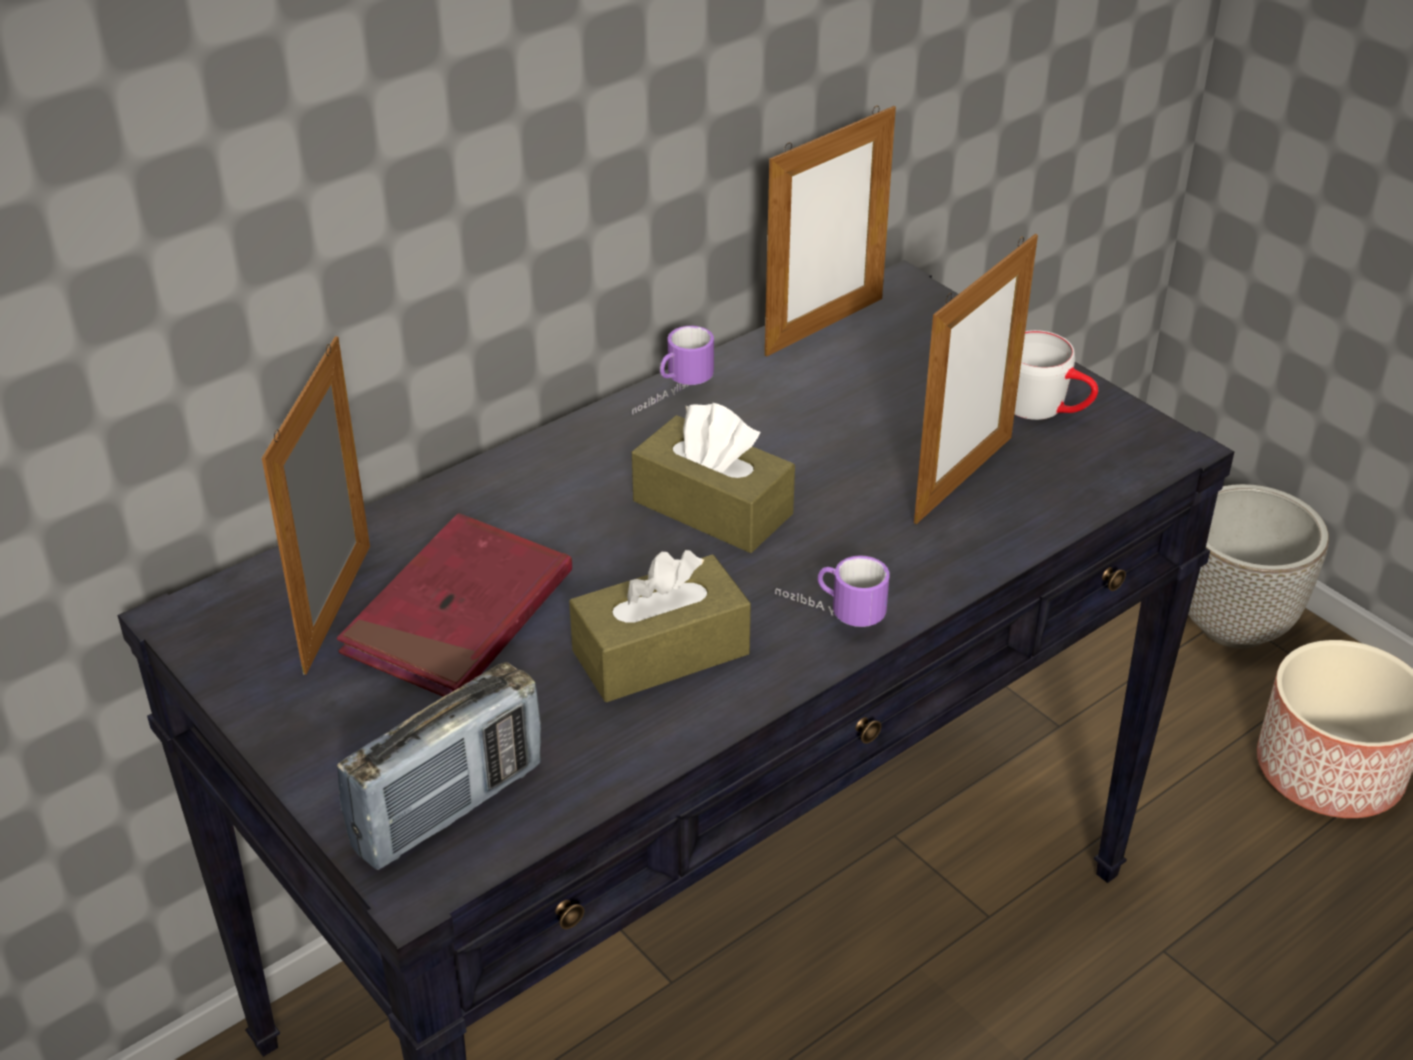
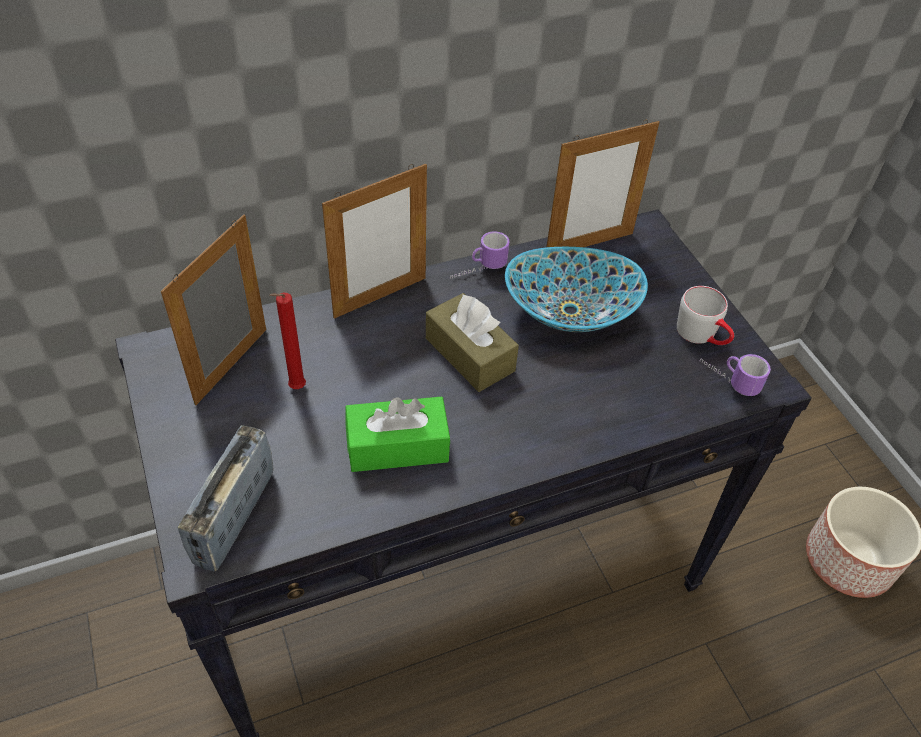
camera: 15 degrees right, 10 degrees up
red book [337,513,572,697] -> red candle [269,293,306,389]
radio [337,662,541,870] -> radio turned 135 degrees clockwise [178,425,274,571]
brown tissue box [569,550,751,702] -> green tissue box [345,397,450,472]
mug [775,555,890,627] -> mug moved to [700,354,771,396]
picture frame [914,234,1038,524] -> picture frame moved to [322,164,427,319]
planter [1188,484,1329,648] -> none
none -> bowl [505,247,648,332]

